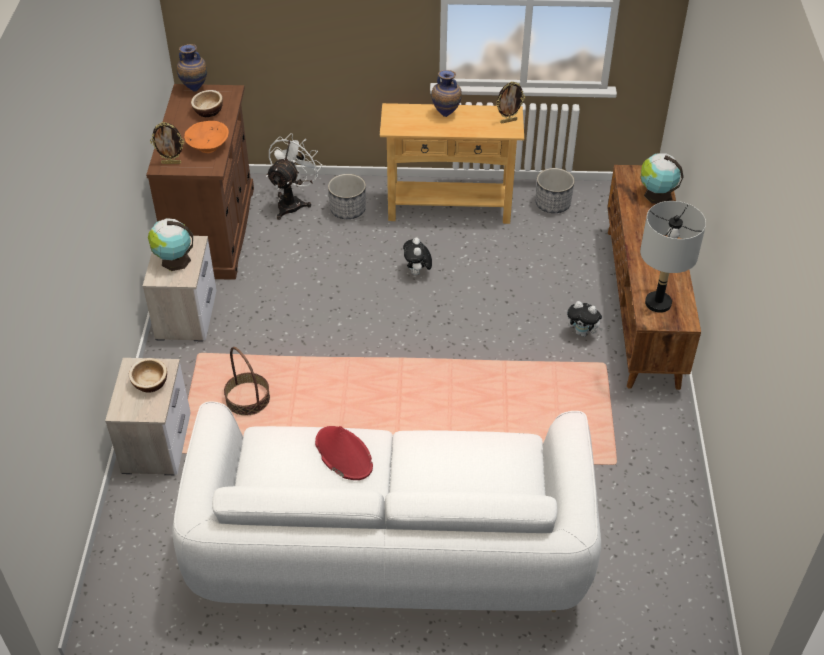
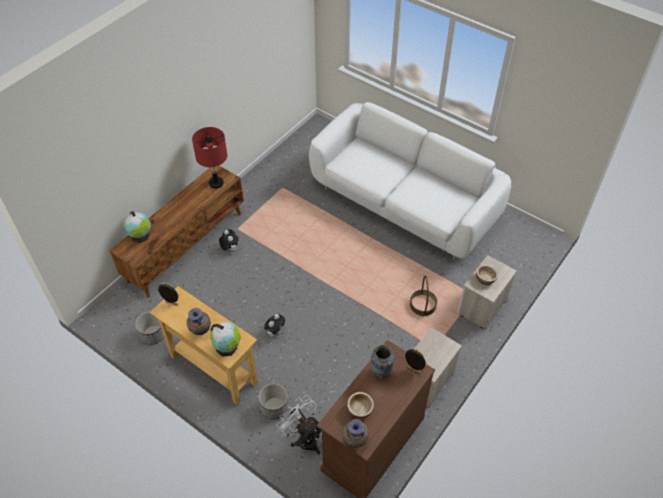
camera: 145 degrees left, 5 degrees up
globe [148,218,193,271] -> globe moved to [210,322,241,357]
orange bowl [184,121,229,153] -> vase [371,345,395,378]
white fan [266,133,322,220] -> white fan turned 75 degrees clockwise [277,395,321,455]
red hat [315,426,373,480] -> none
grey table lamp [640,201,706,313] -> red table lamp [192,127,227,189]

